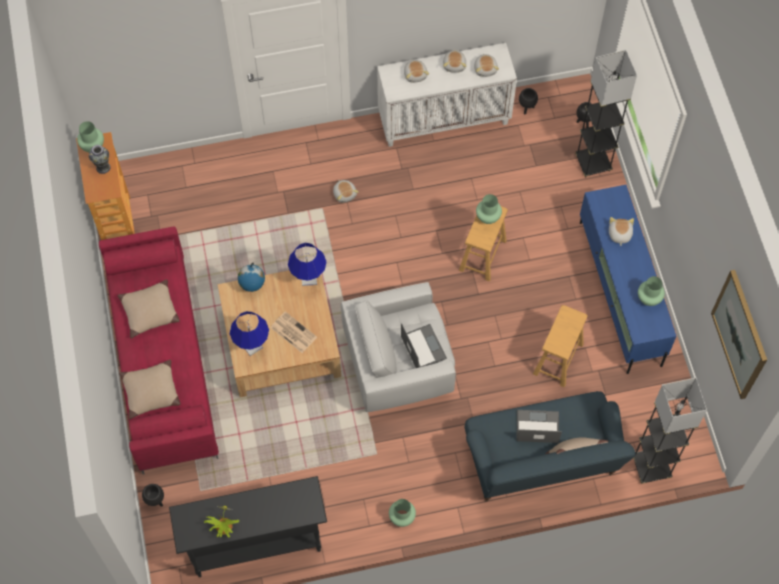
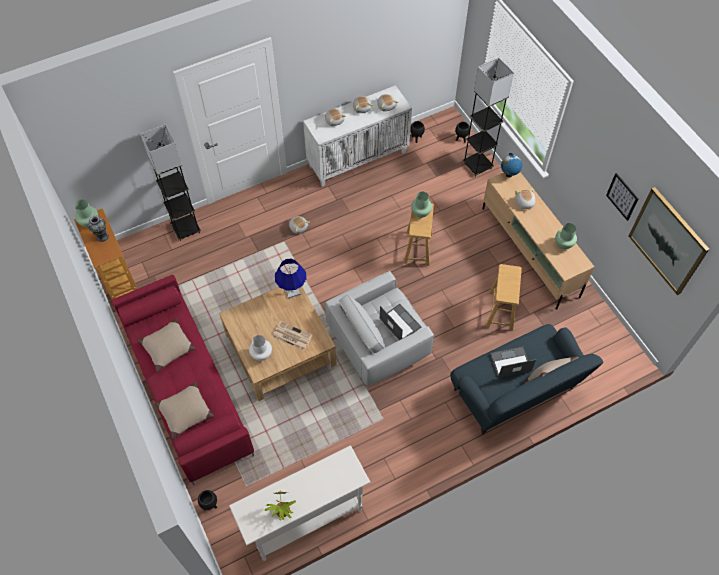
camera: 15 degrees left, 5 degrees down
black console table [169,476,327,577] -> white console table [229,445,371,561]
blue table lamp [230,311,269,356] -> white vase [249,335,272,361]
globe [238,263,265,292] -> globe moved to [501,153,522,177]
green vase [389,499,416,527] -> none
blue tv stand [580,185,676,374] -> beige tv stand [482,172,594,310]
grey floor lamp [633,378,707,484] -> grey floor lamp moved to [141,124,201,241]
none -> picture [606,173,639,221]

